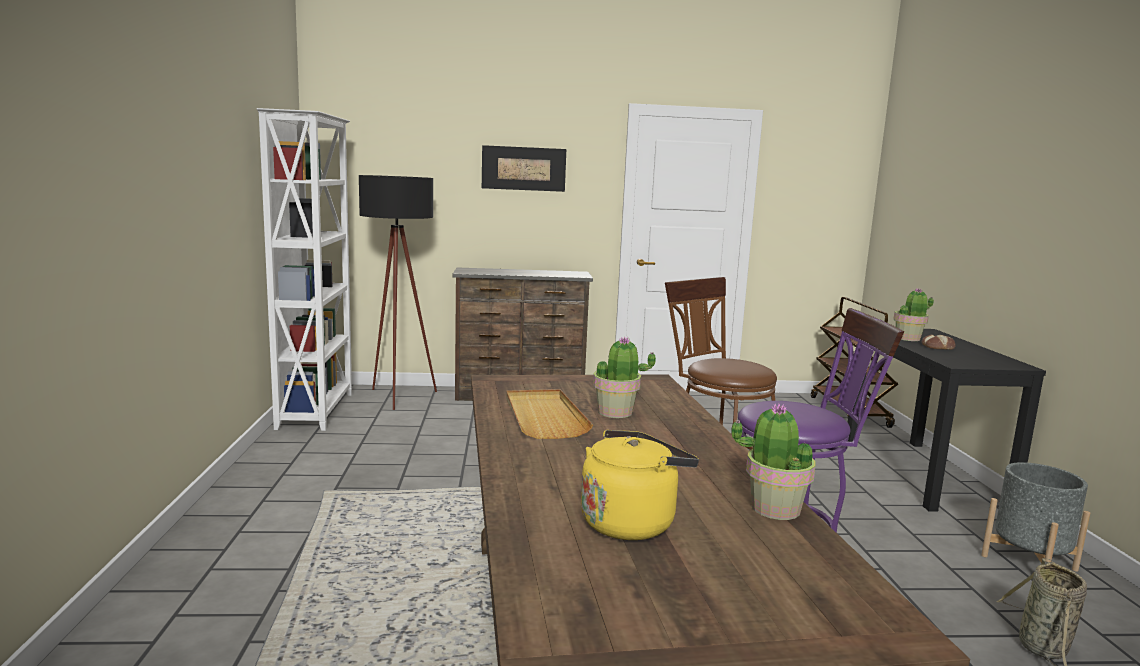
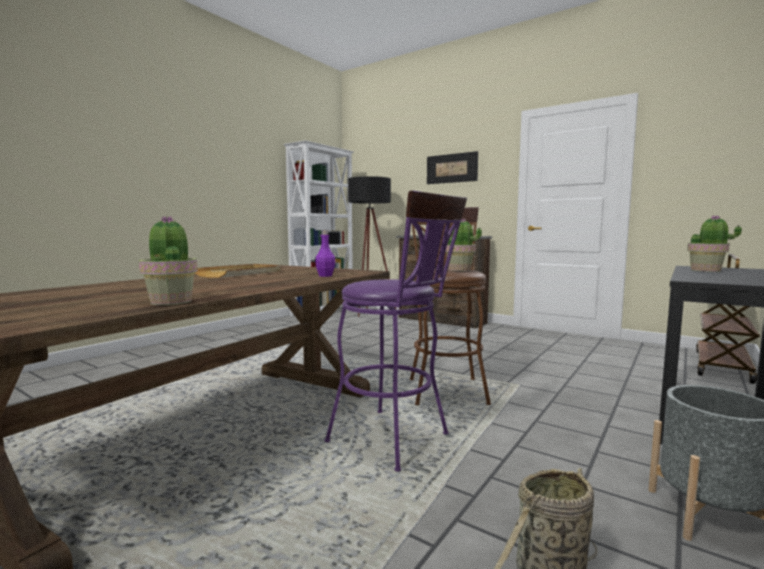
camera: 40 degrees right, 5 degrees down
yellow kettle [581,430,699,540] -> none
potted plant [593,337,656,418] -> potted plant moved to [445,219,482,271]
bread [922,335,956,350] -> none
none -> purple bottle [315,230,336,277]

